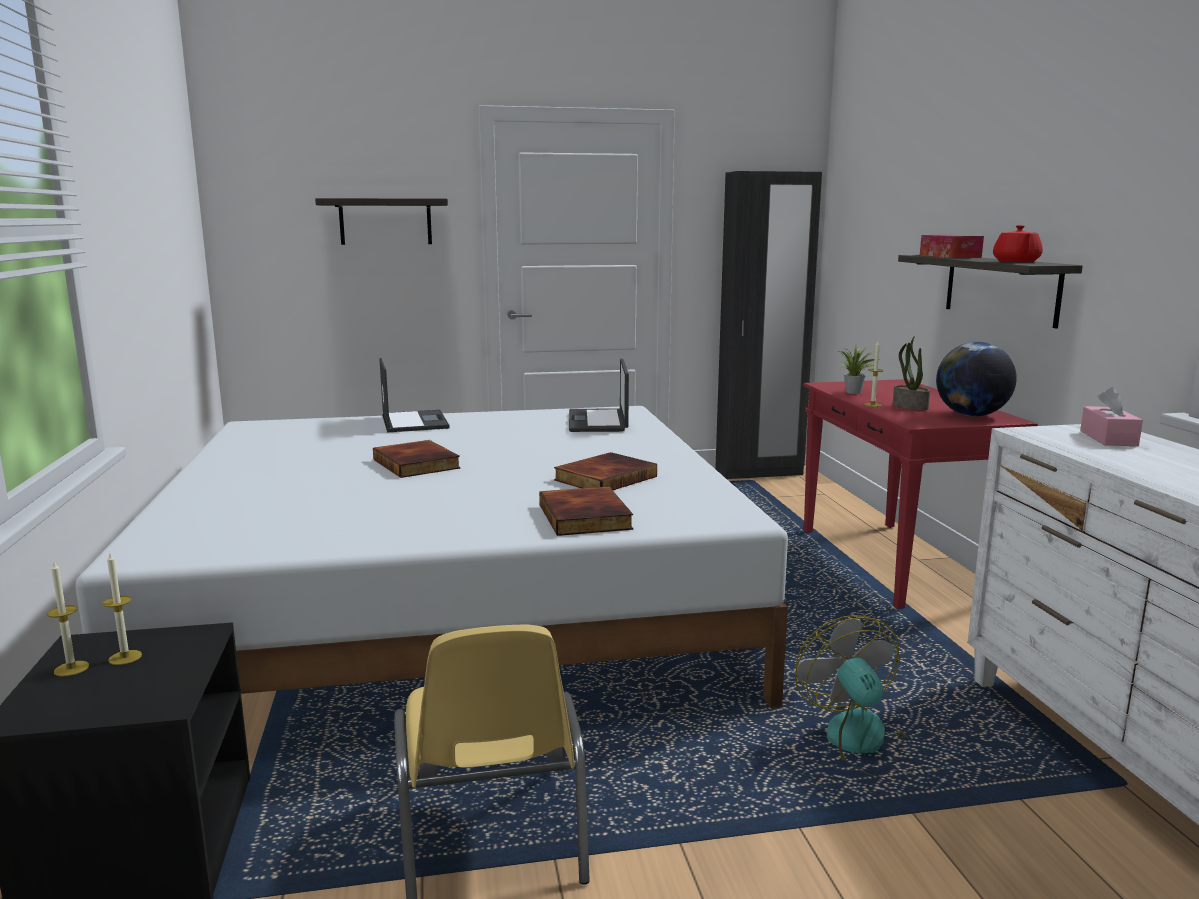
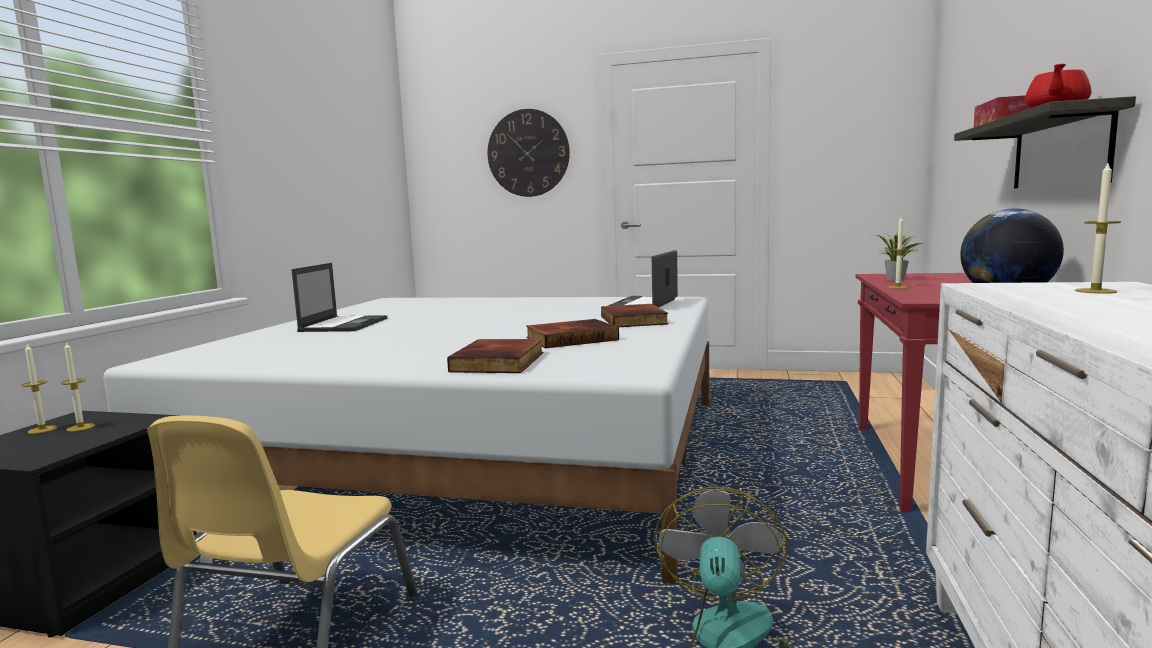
camera: 25 degrees right, 5 degrees down
shelf [315,198,448,245] -> wall clock [487,109,570,197]
book [373,440,461,478] -> book moved to [601,304,669,327]
laptop [379,358,450,433] -> laptop moved to [291,263,387,332]
black wardrobe [715,171,822,479] -> none
potted plant [893,337,930,410] -> none
pink tissue box [1080,387,1143,446] -> candle [1075,163,1121,294]

